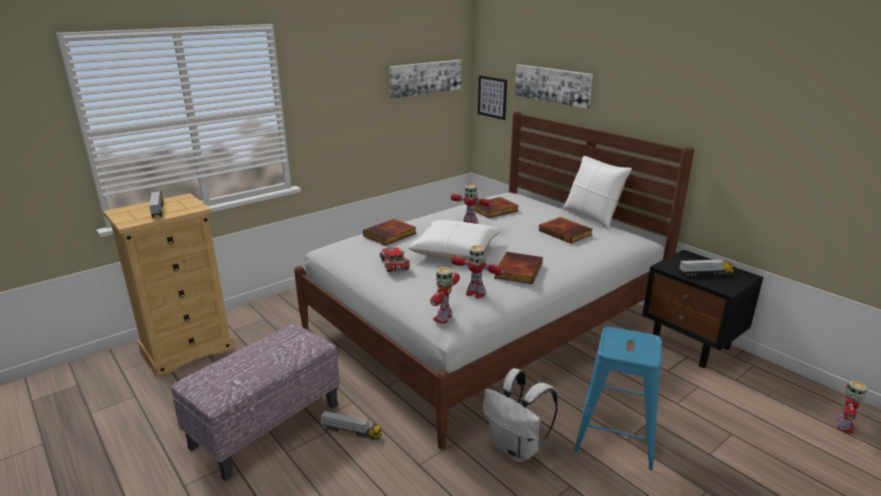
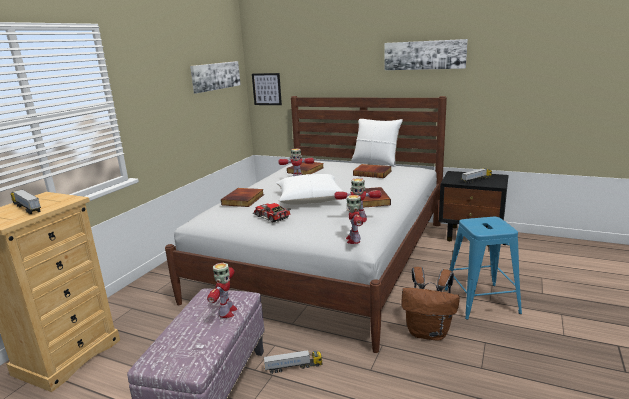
camera: 25 degrees left, 5 degrees down
white backpack [483,368,558,463] -> brown backpack [401,267,460,340]
picture [515,65,593,109] -> picture moved to [384,39,468,70]
toy robot [837,381,868,433] -> toy robot moved to [207,263,237,318]

